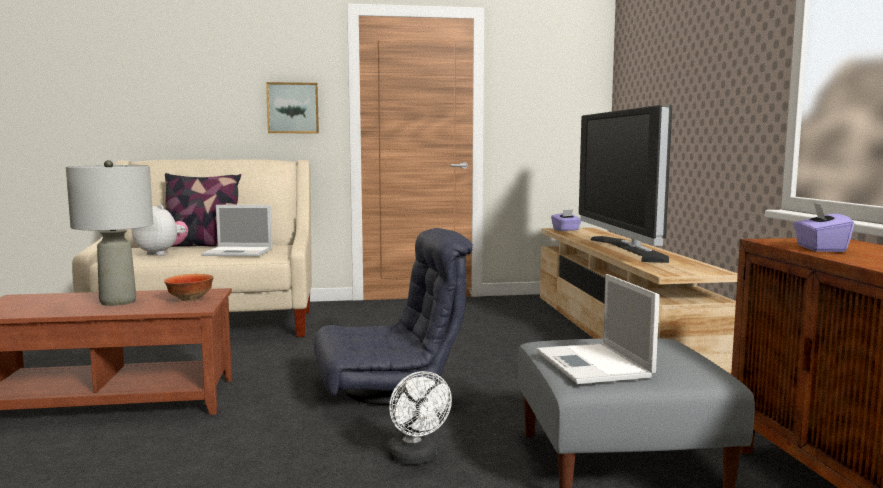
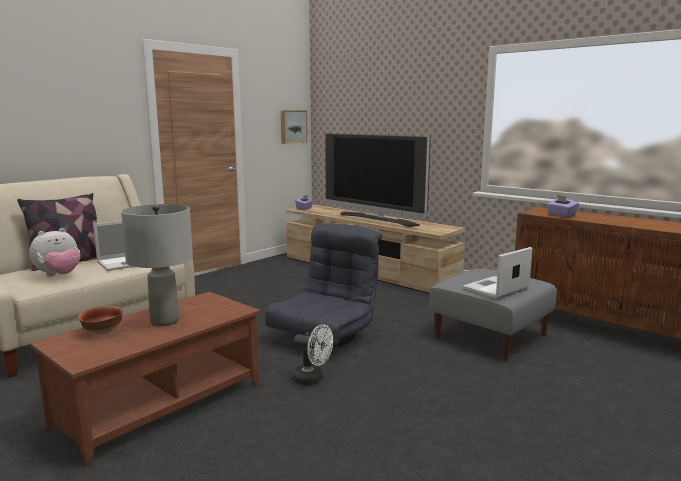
camera: 40 degrees left, 5 degrees up
plush toy [132,205,188,256] -> plush toy turned 150 degrees clockwise [29,228,81,277]
bowl [164,274,214,301] -> bowl moved to [78,306,123,334]
picture [266,82,319,133] -> picture moved to [281,110,308,144]
white fan [388,371,452,465] -> white fan moved to [292,324,333,385]
laptop [537,274,660,384] -> laptop turned 105 degrees clockwise [462,247,533,298]

